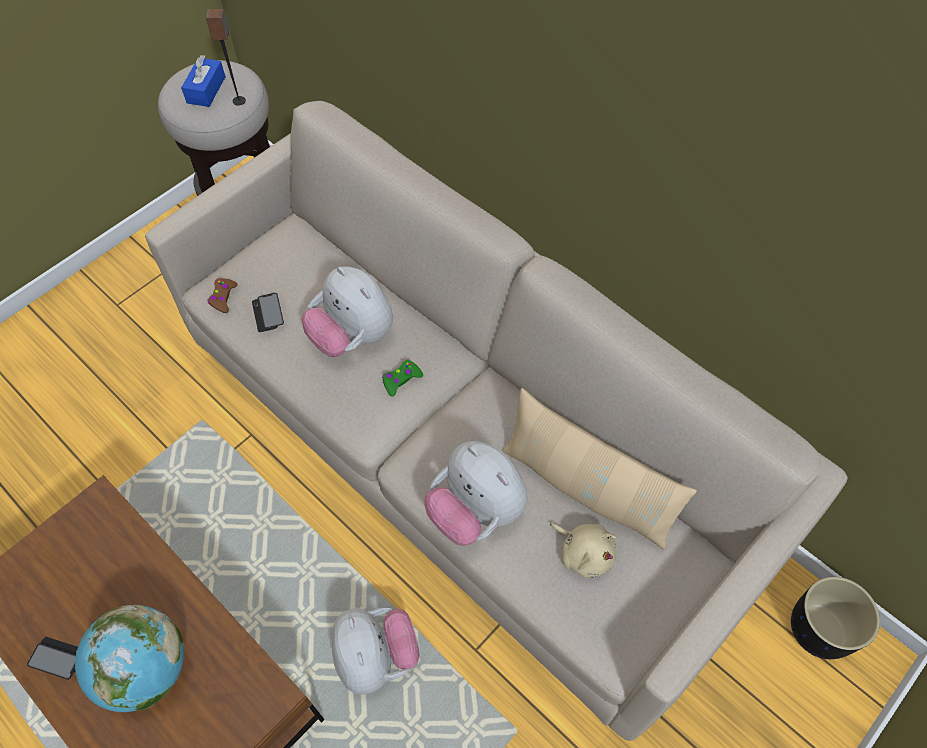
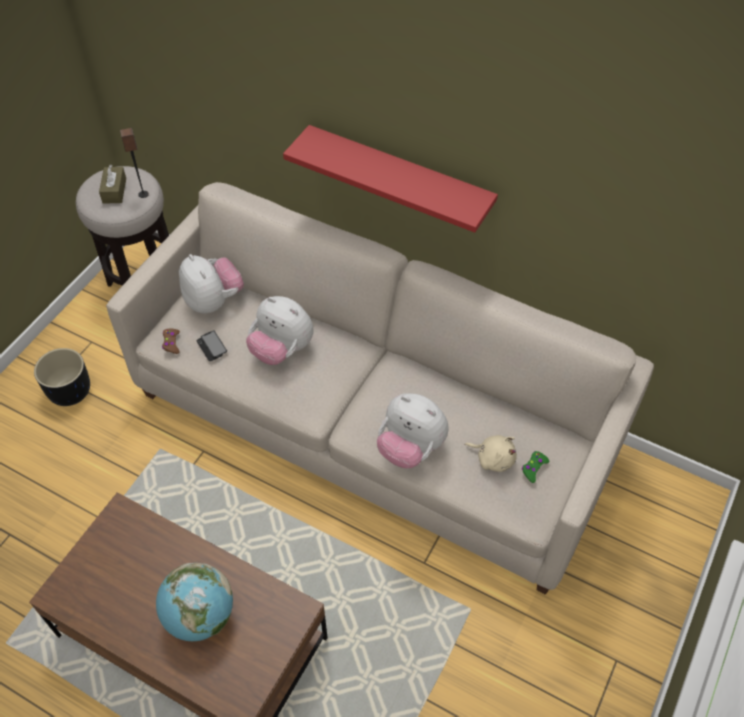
camera: 15 degrees left, 5 degrees down
phone [27,637,78,680] -> none
blue tissue box [181,55,226,107] -> brown tissue box [99,165,126,204]
plush toy [332,607,420,695] -> plush toy moved to [179,254,244,314]
green game controller [382,360,423,397] -> green game controller moved to [522,451,549,483]
beige pillow [502,388,697,550] -> none
black planter [791,577,880,659] -> black planter moved to [34,348,90,406]
none -> red shelf [283,125,498,233]

